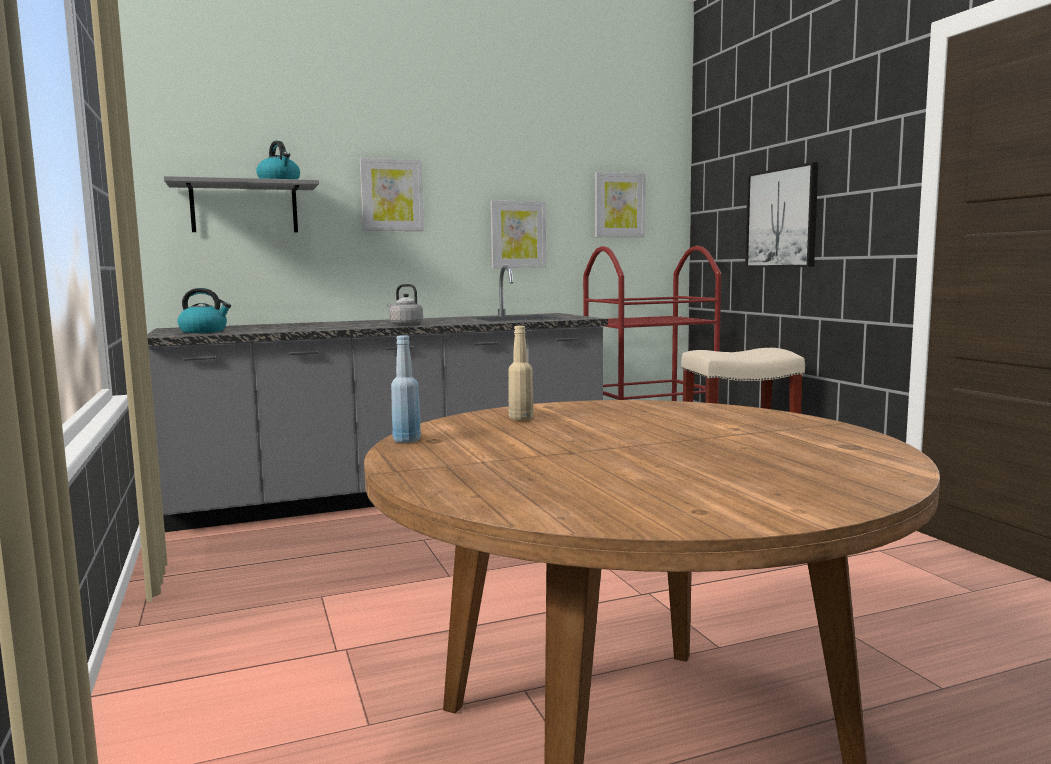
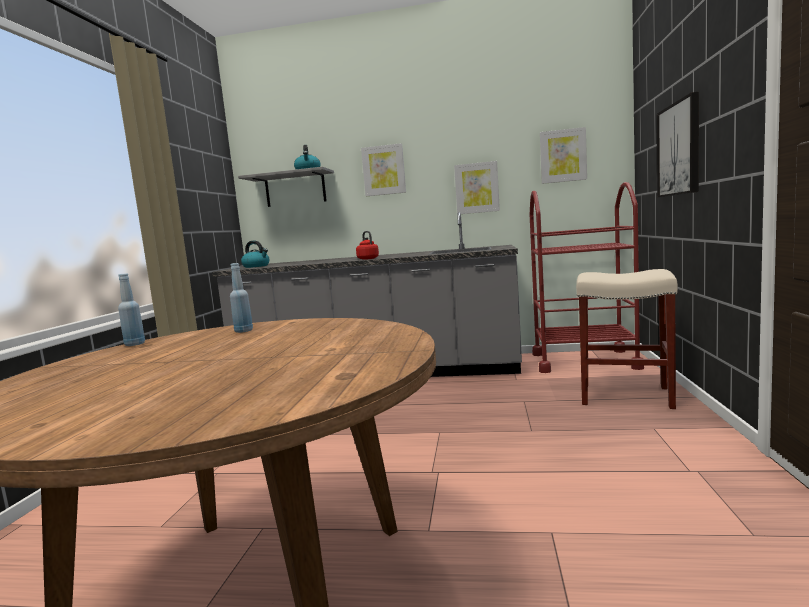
camera: 30 degrees right, 0 degrees up
grey kettle [387,284,423,326] -> red kettle [356,231,379,260]
beige bottle [508,326,534,420] -> blue bottle [230,263,253,333]

